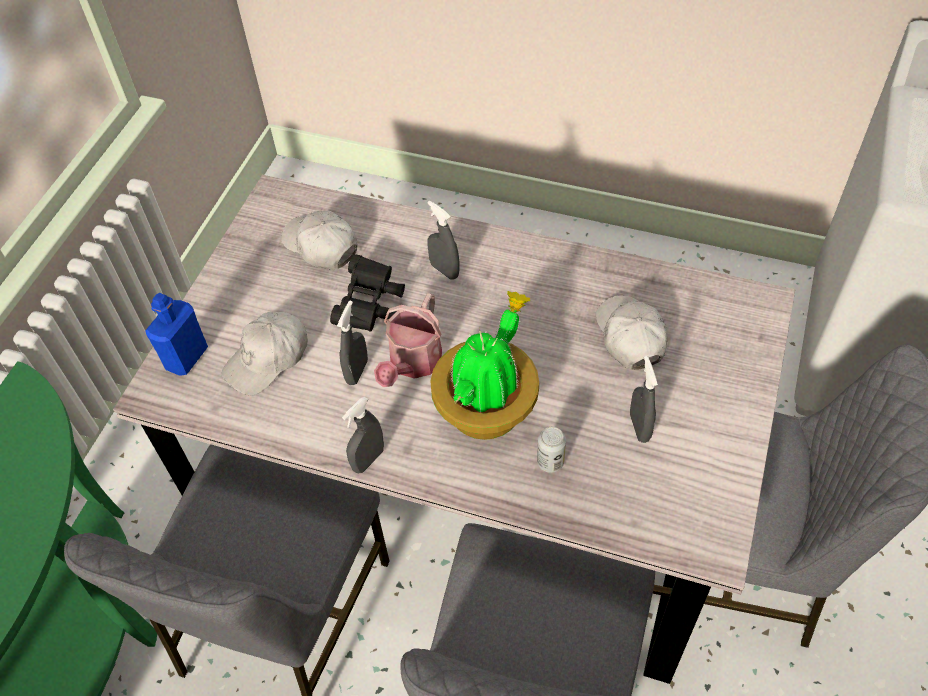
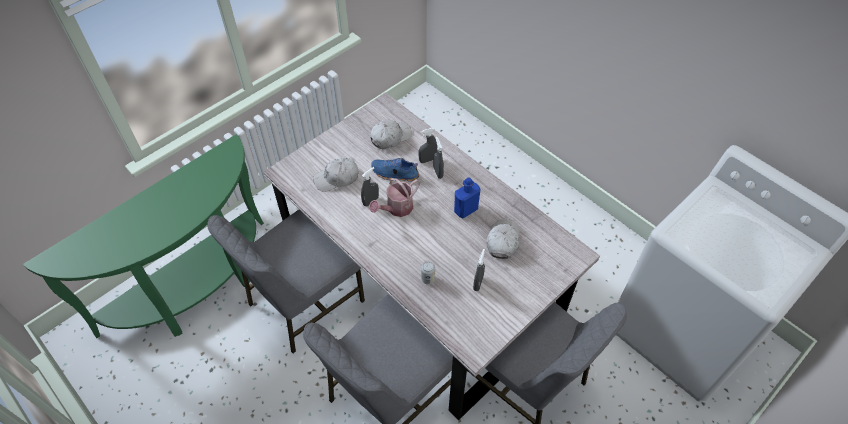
camera: 25 degrees right, 0 degrees up
blue bottle [145,293,208,375] -> blue bottle moved to [454,177,481,218]
white cap [281,211,358,270] -> white cap turned 75 degrees clockwise [370,119,412,149]
black binoculars [330,254,405,332] -> blue shoe [371,158,419,182]
grey spray bottle [342,397,384,473] -> grey spray bottle moved to [418,128,437,163]
potted plant [430,291,539,440] -> none

